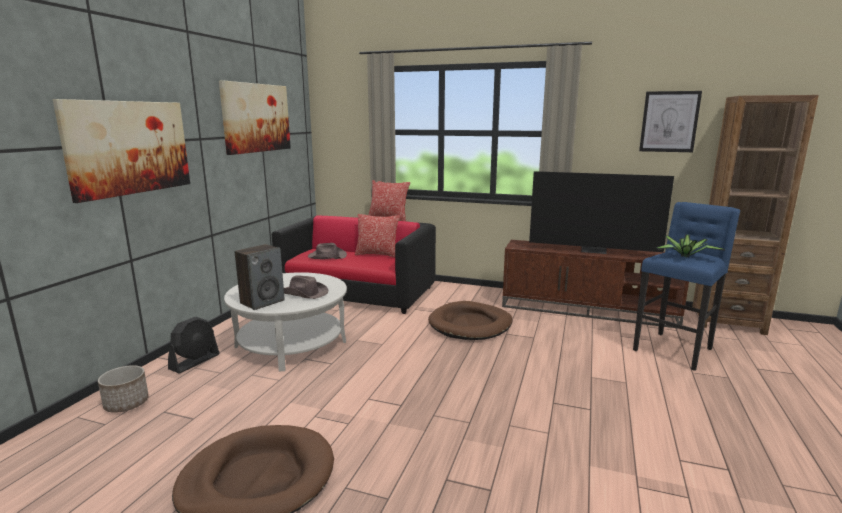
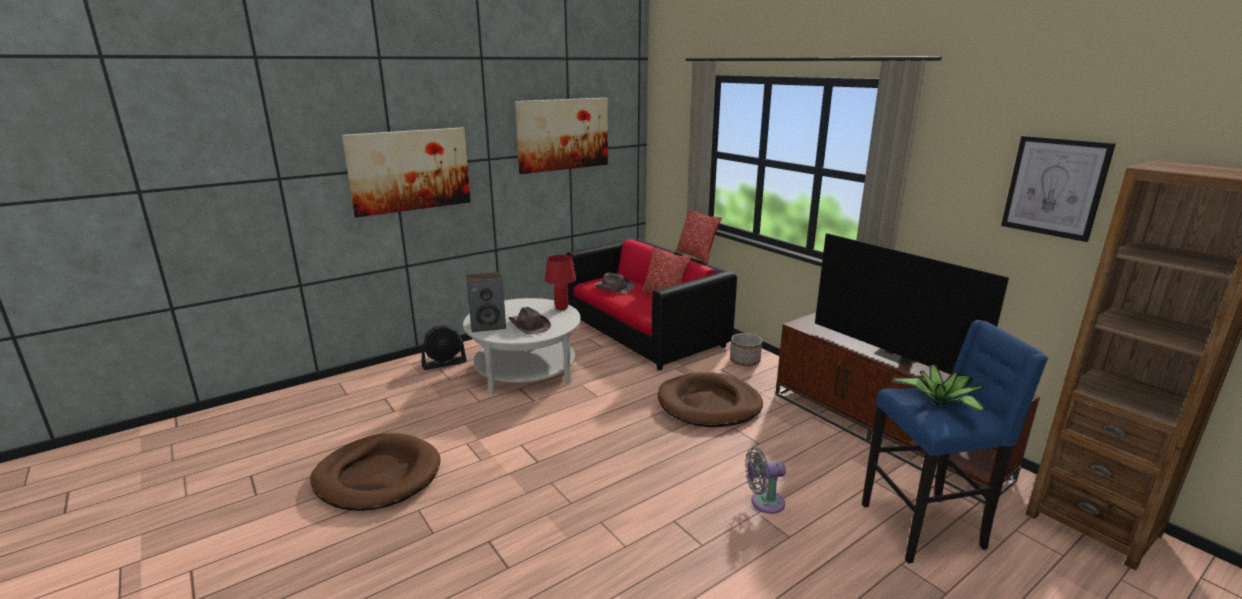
camera: 35 degrees right, 5 degrees up
planter [98,365,149,413] -> planter moved to [730,333,762,366]
none -> red table lamp [545,255,576,310]
none -> grey fan [745,447,786,514]

